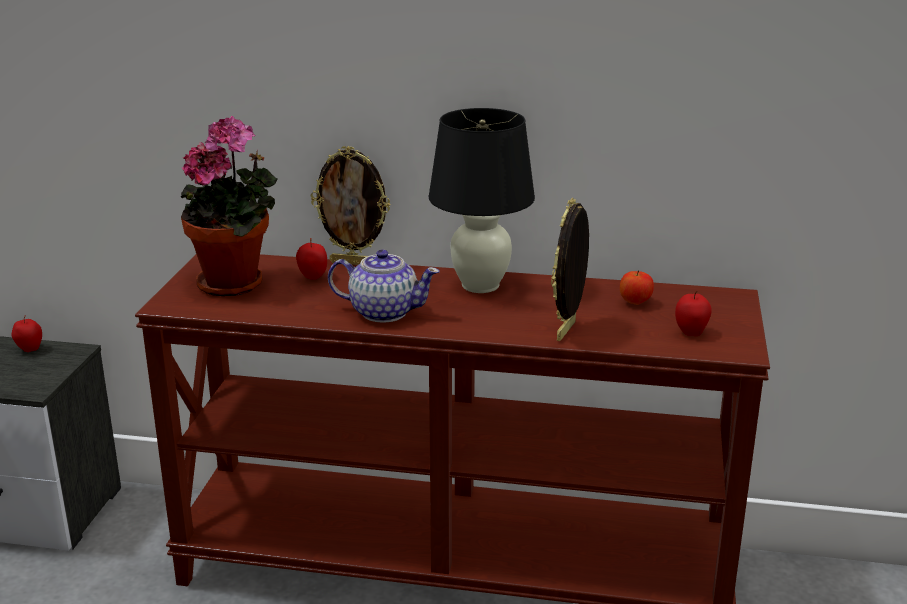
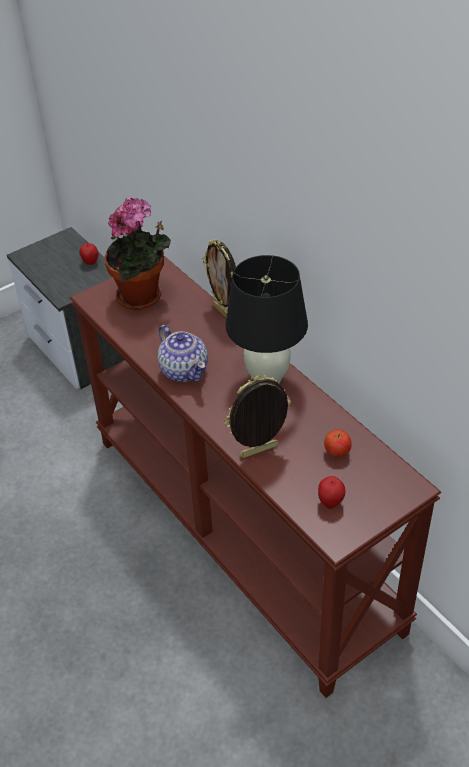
camera: 45 degrees right, 20 degrees up
apple [296,238,327,280] -> none

